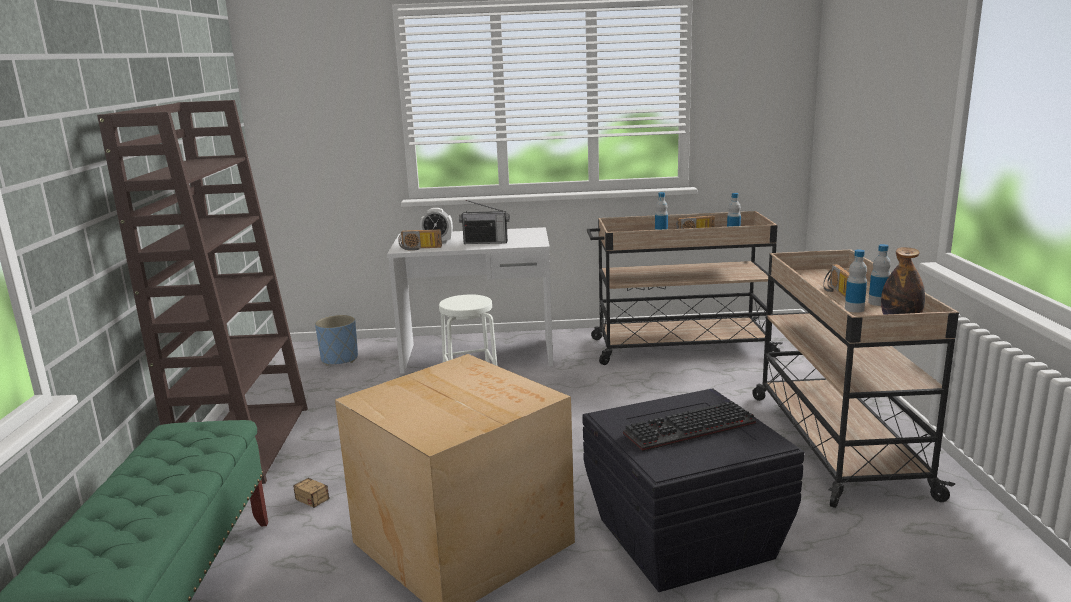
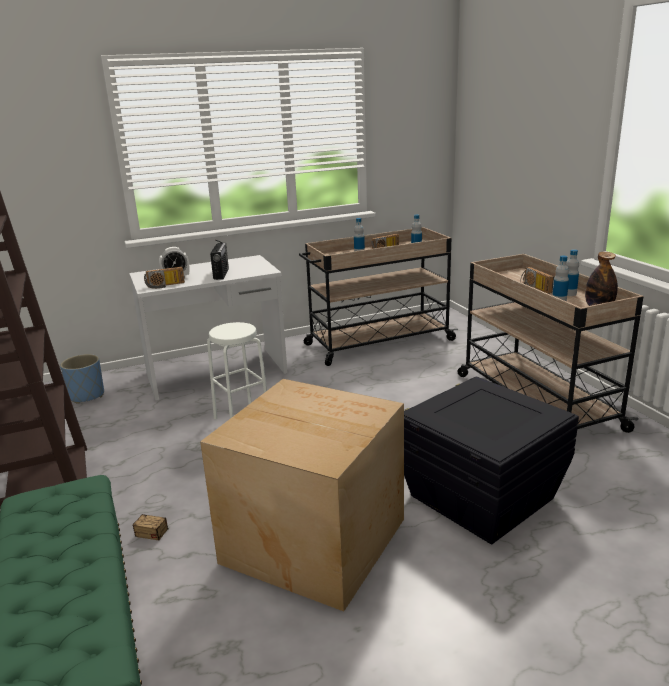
camera: 20 degrees left, 5 degrees up
radio [459,200,510,244] -> radio turned 75 degrees counterclockwise [210,240,229,280]
keyboard [623,401,756,452] -> none

